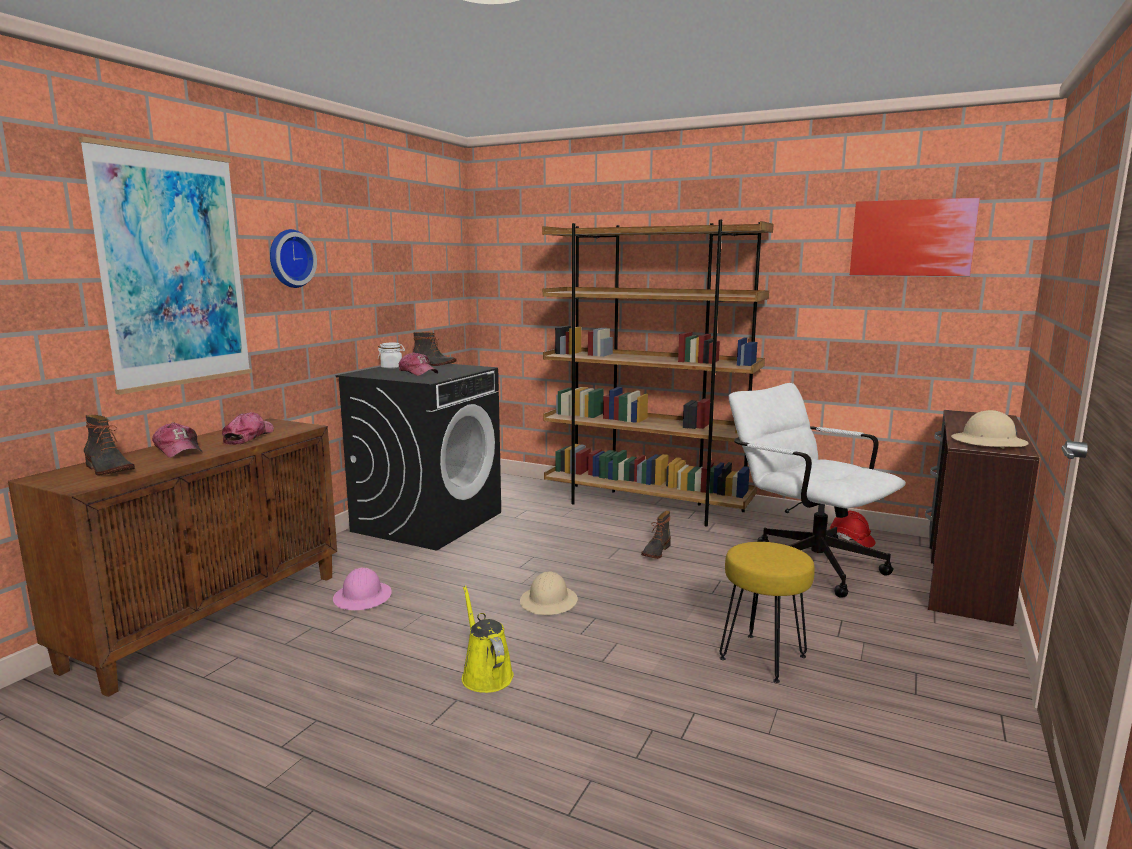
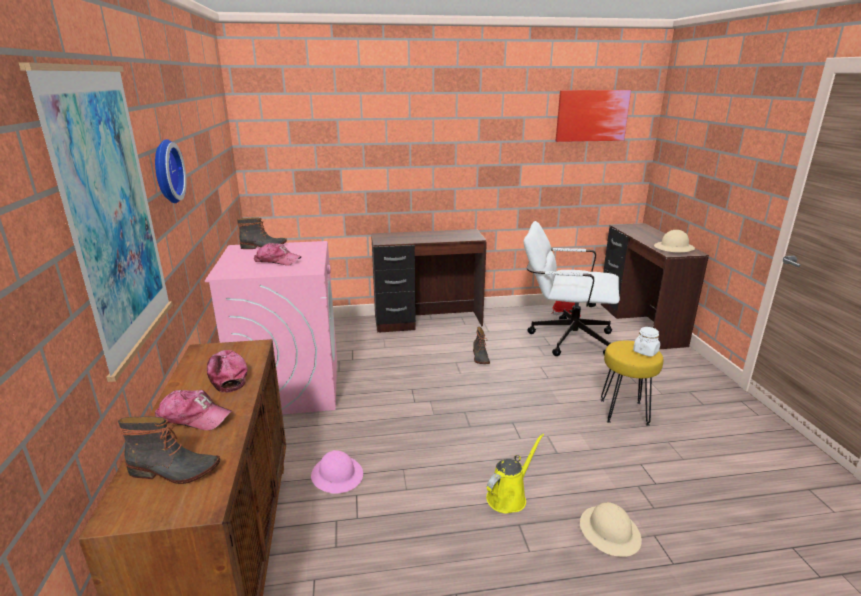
camera: 35 degrees left, 10 degrees up
black washing machine [336,364,501,551] -> pink washing machine [205,241,337,415]
white jar [378,343,405,369] -> white jar moved to [633,327,660,357]
yellow watering can [462,586,514,693] -> yellow watering can turned 105 degrees clockwise [486,433,544,514]
beige hard hat [520,571,578,615] -> beige hard hat moved to [580,502,642,557]
brown bookcase [542,220,773,527] -> brown desk [371,229,487,333]

